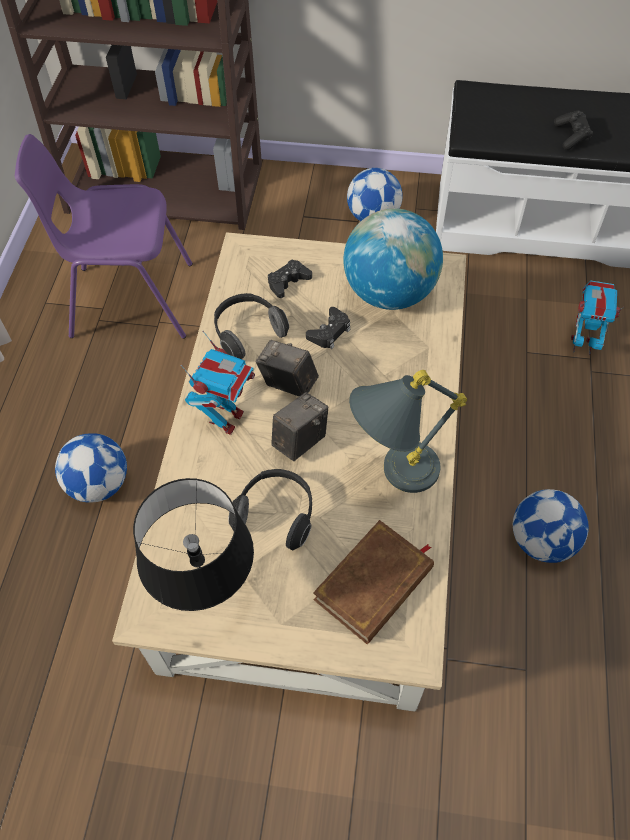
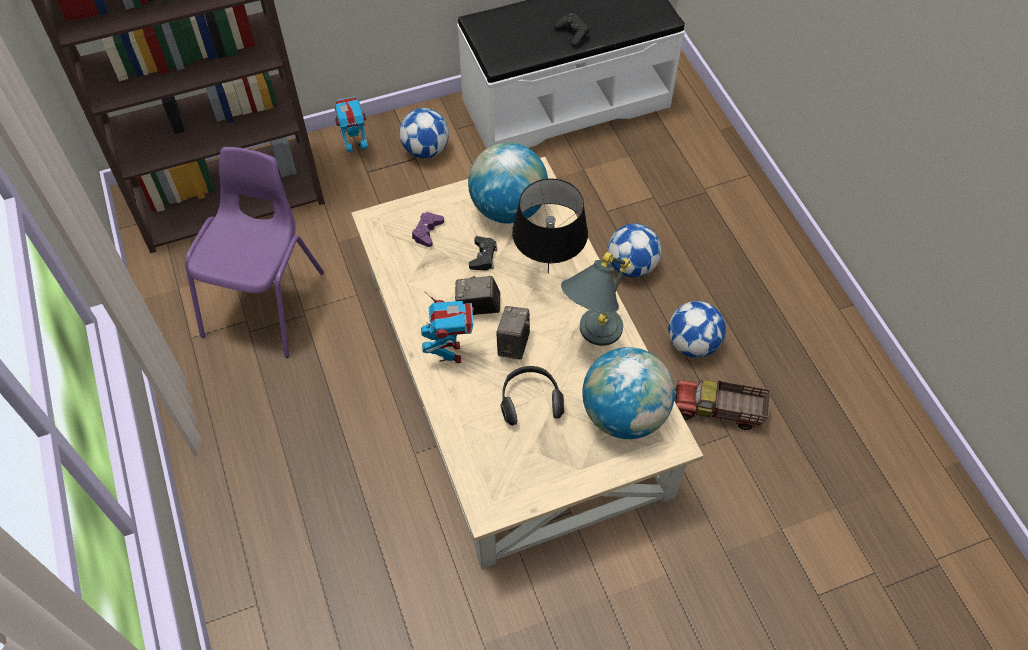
camera: 30 degrees left, 0 degrees up
purple chair [15,134,193,339] -> purple chair turned 135 degrees clockwise [185,147,324,358]
football [55,433,127,502] -> football moved to [608,224,662,277]
black table lamp [133,478,254,611] -> black table lamp moved to [512,178,588,273]
headphones [214,293,289,359] -> none
black game controller [268,260,312,298] -> purple game controller [412,212,444,247]
brown book [313,520,434,644] -> globe [582,347,675,439]
toy robot [571,280,624,355] -> toy robot moved to [335,97,368,157]
none -> toy truck [675,380,771,430]

